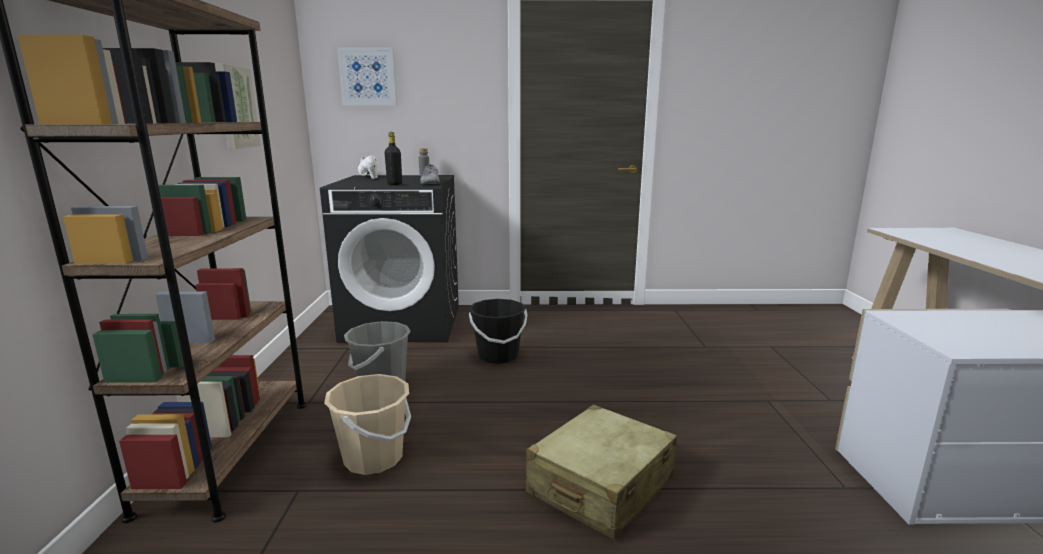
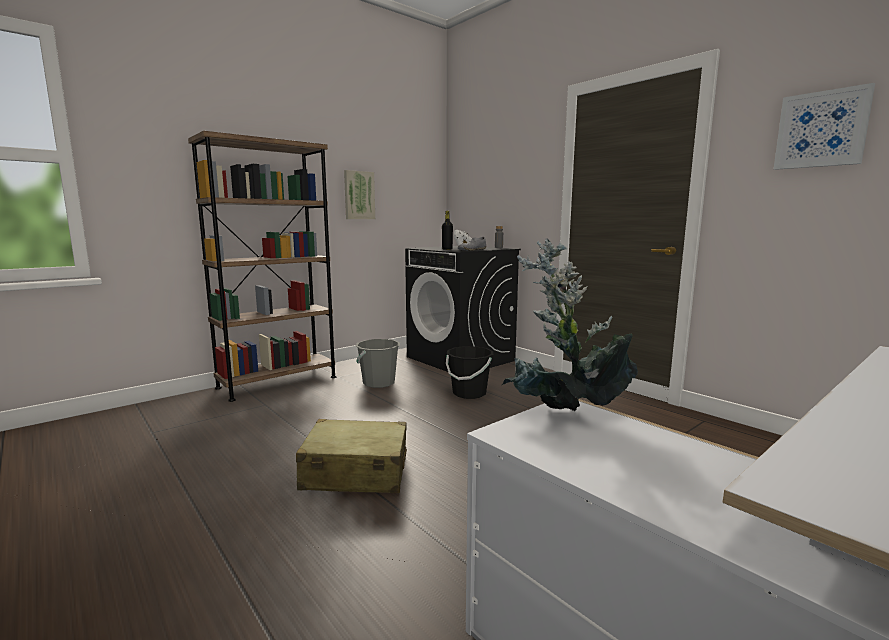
camera: 50 degrees right, 5 degrees down
beige bucket [324,374,411,475] -> none
picture [337,47,397,105] -> picture moved to [774,83,875,170]
none -> potted plant [502,238,638,411]

